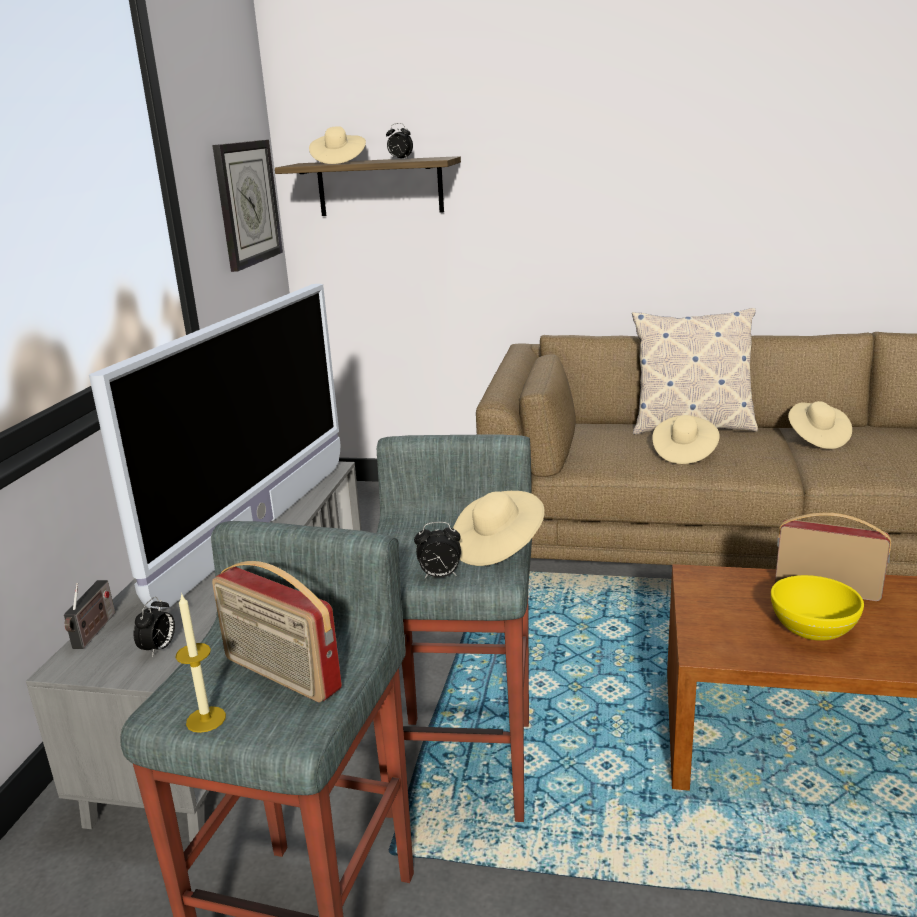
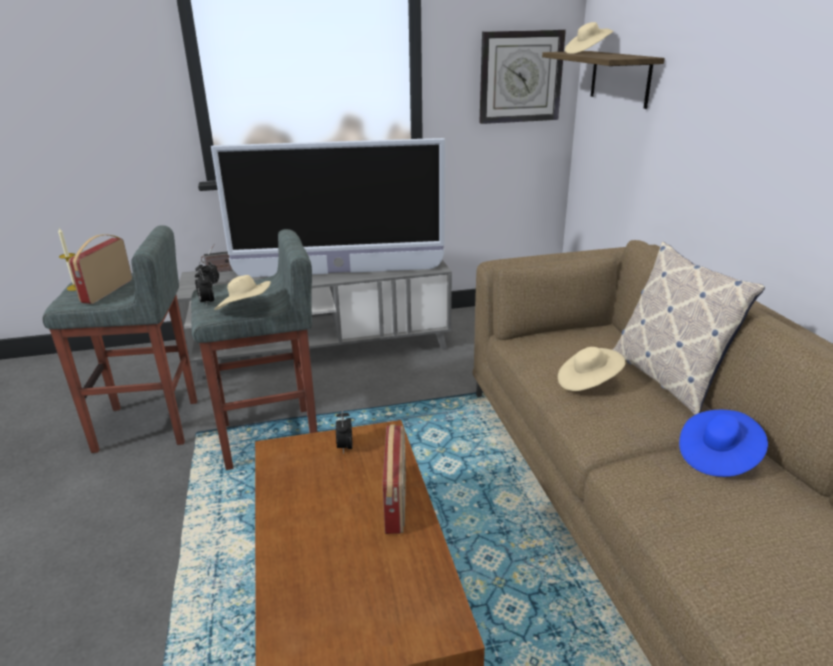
camera: 65 degrees right, 5 degrees up
alarm clock [386,123,413,159] -> alarm clock moved to [336,410,352,454]
yellow bowl [771,575,864,641] -> none
beige hat [788,401,852,449] -> blue hat [679,410,768,477]

